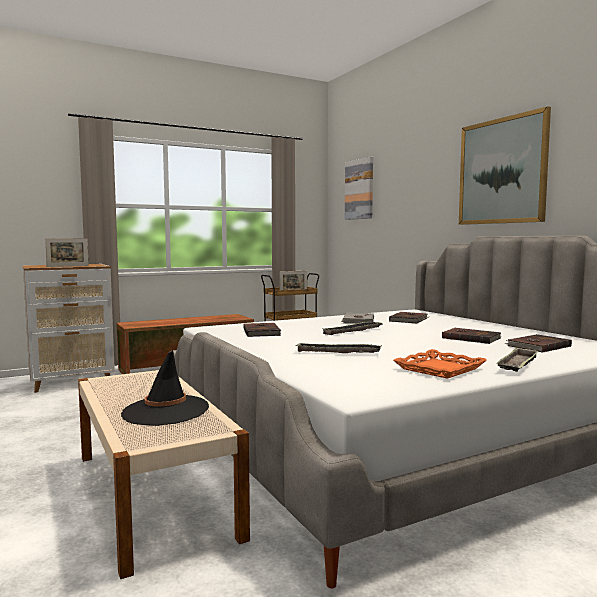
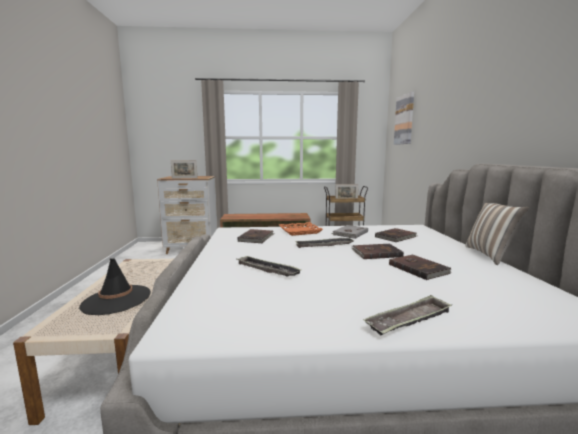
camera: 25 degrees right, 5 degrees up
orange tray [393,349,487,379] -> orange tray moved to [279,222,323,236]
picture [459,106,551,225] -> none
brown book [505,334,572,353] -> brown book moved to [352,244,404,259]
none -> pillow [465,203,529,265]

